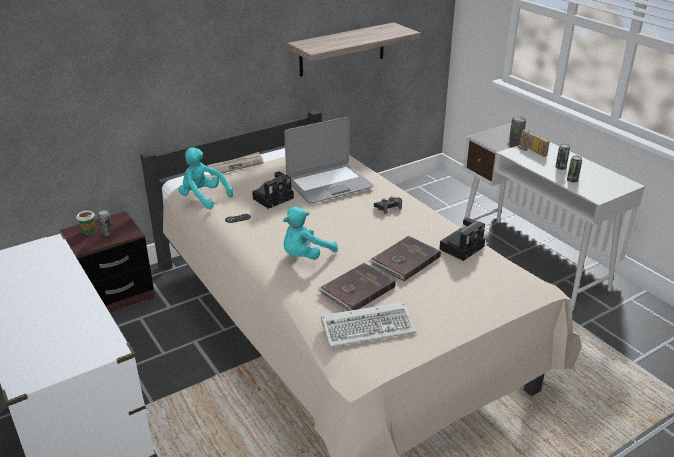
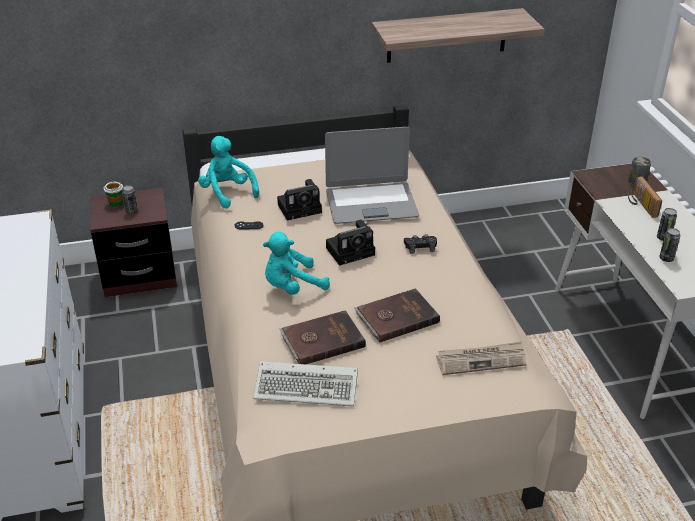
camera: 20 degrees right, 5 degrees up
newspaper [207,152,264,176] -> newspaper moved to [436,341,526,375]
camera [439,217,485,261] -> camera moved to [326,220,375,266]

